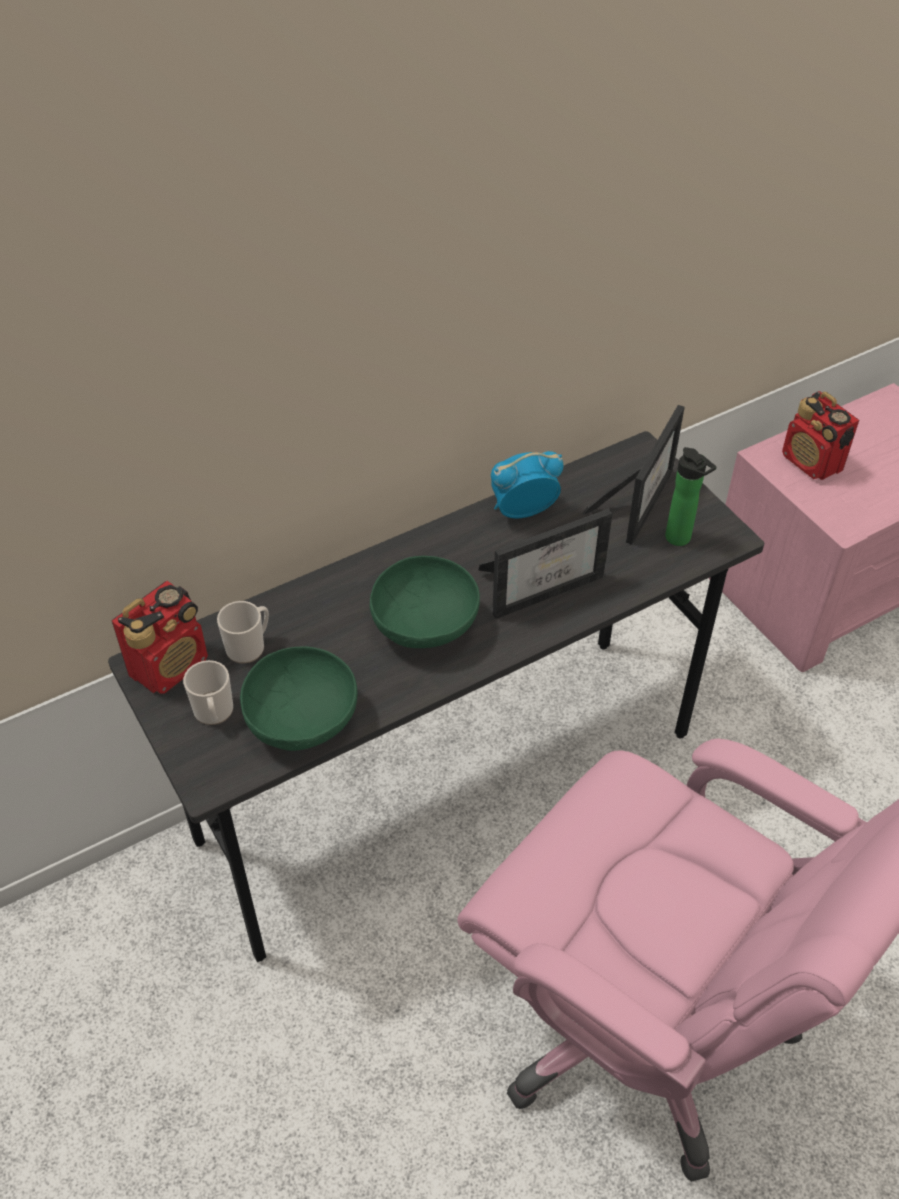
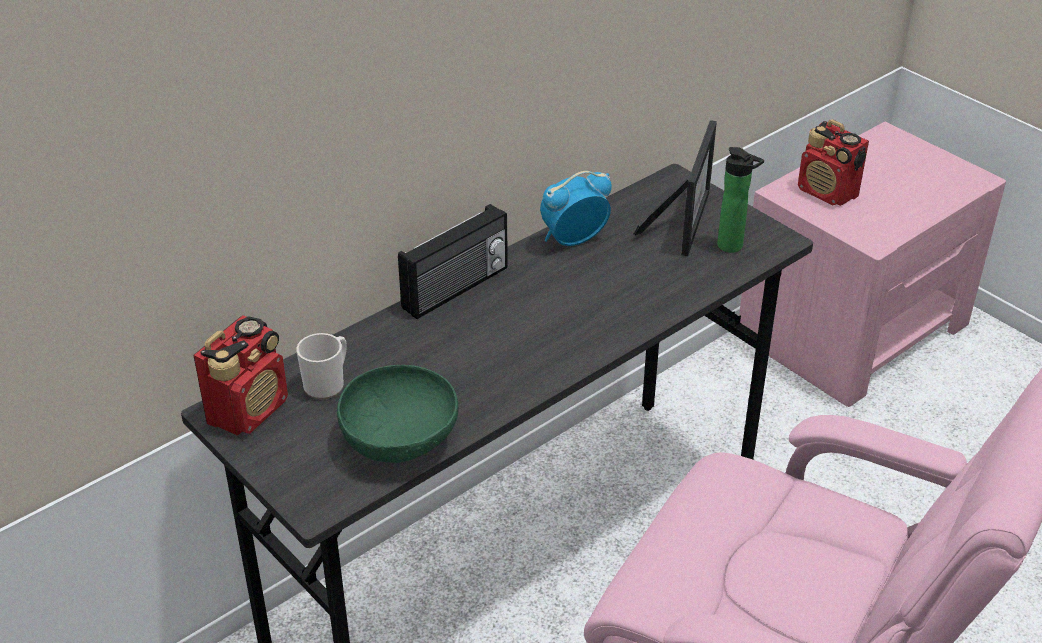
camera: 10 degrees left, 10 degrees down
mug [183,660,233,725] -> none
green bowl [370,556,480,648] -> none
picture frame [478,509,612,619] -> none
none -> radio [398,204,508,319]

